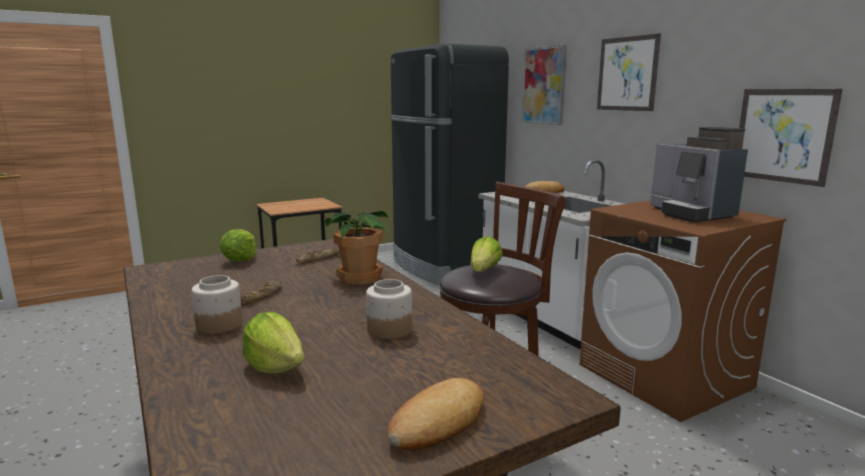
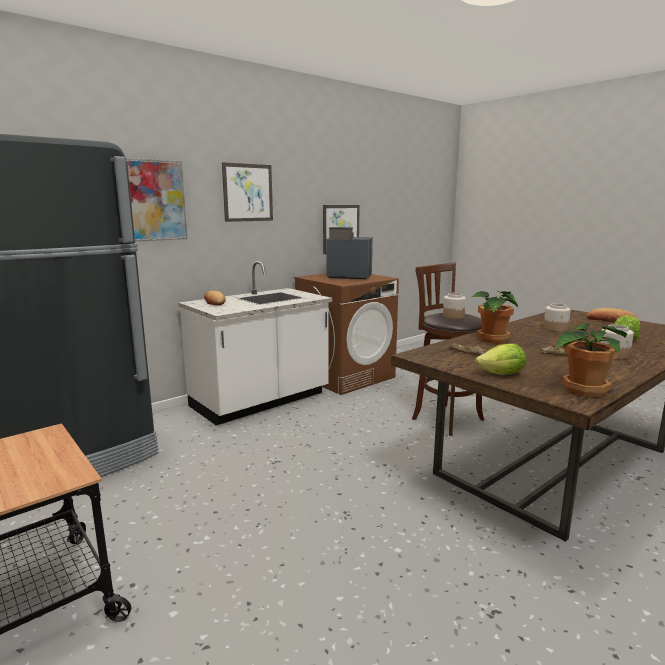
camera: 100 degrees left, 0 degrees up
lettuce [471,236,503,272] -> jar [443,293,466,319]
coffee machine [650,127,748,222] -> coffee machine turned 135 degrees counterclockwise [326,227,373,279]
none -> potted plant [556,323,627,397]

